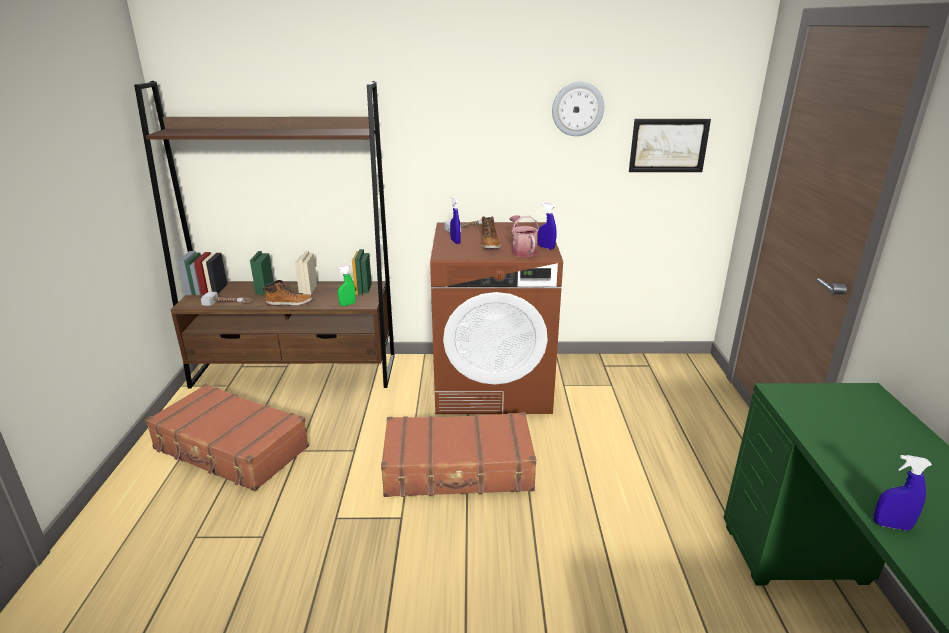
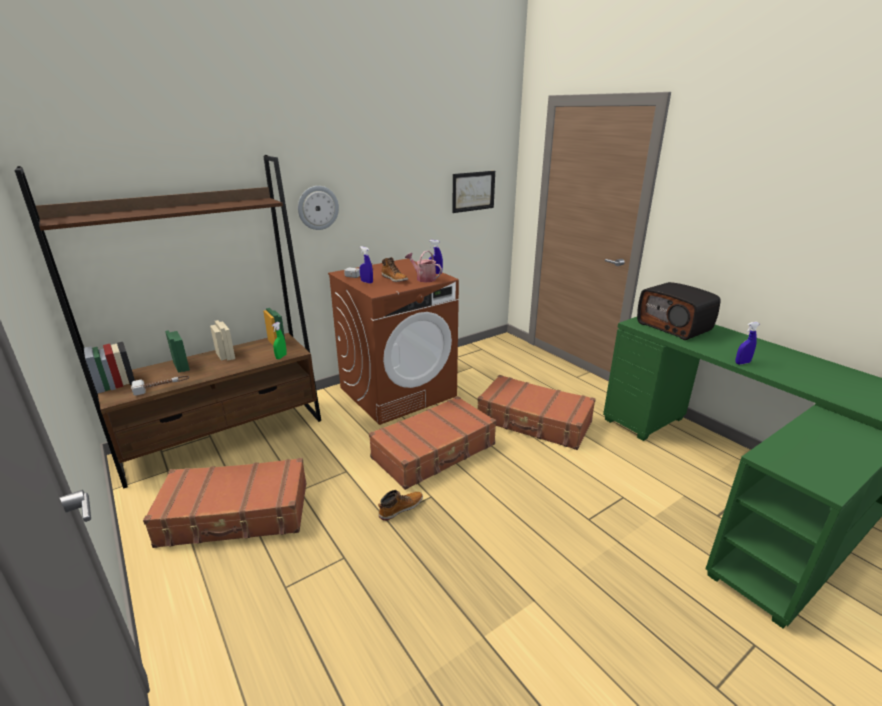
camera: 35 degrees left, 0 degrees up
boot [263,280,313,306] -> boot moved to [378,490,423,521]
wall clock [552,82,604,136] -> wall clock moved to [298,186,339,230]
none -> brown suitcase [477,375,595,450]
none -> radio [637,282,721,340]

